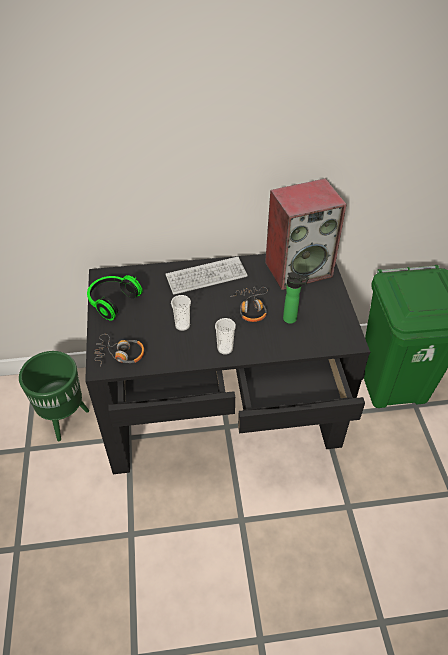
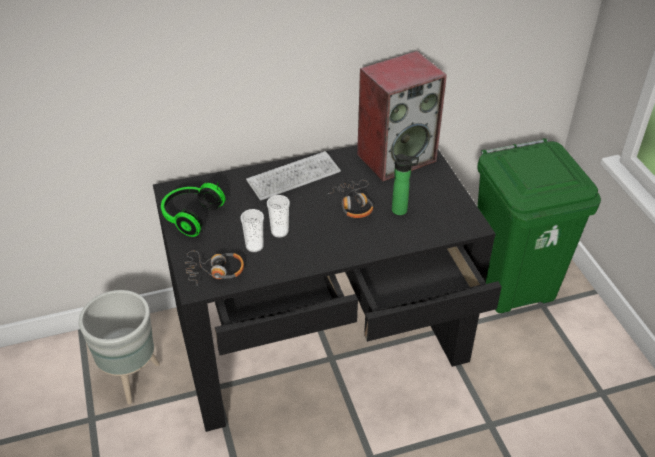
camera: 10 degrees left, 5 degrees down
green planter [19,351,89,441] -> grey planter [79,290,160,404]
cup [215,318,236,355] -> cup moved to [240,209,264,252]

